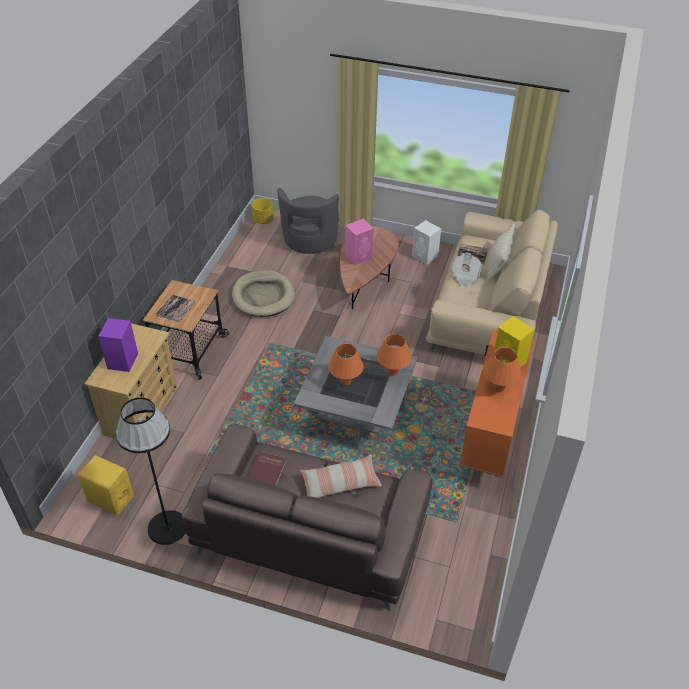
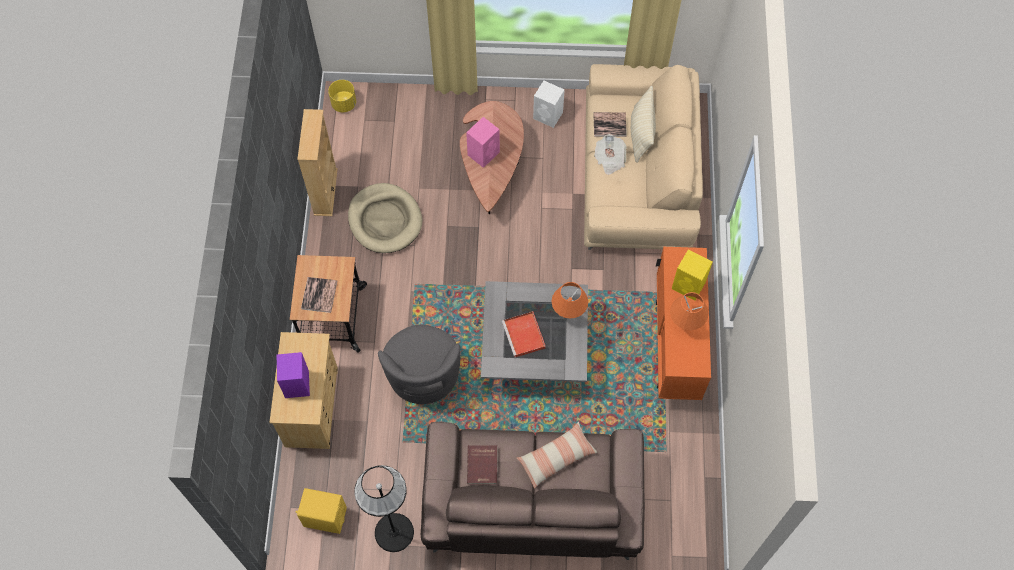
camera: 15 degrees left, 20 degrees up
grey armchair [278,188,339,254] -> grey armchair moved to [378,325,461,404]
orange table lamp [328,343,364,386] -> red tray [502,311,546,357]
none -> beige bookcase [297,109,338,216]

